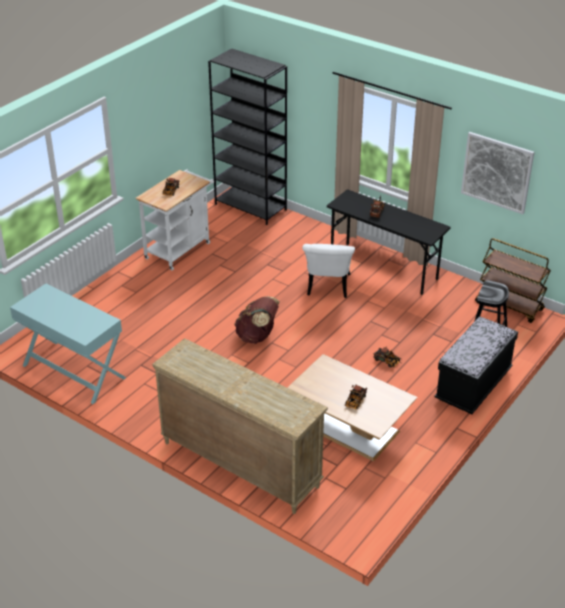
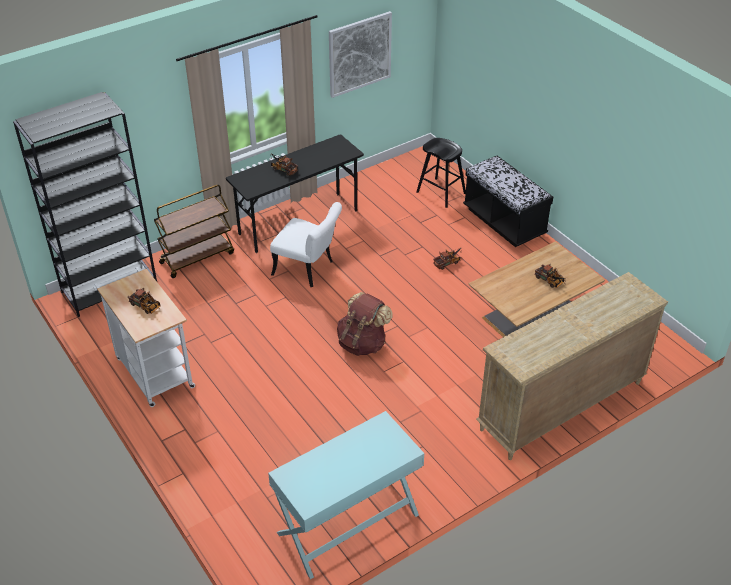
camera: 70 degrees left, 5 degrees up
brown cart [475,238,551,323] -> brown cart moved to [154,185,234,278]

